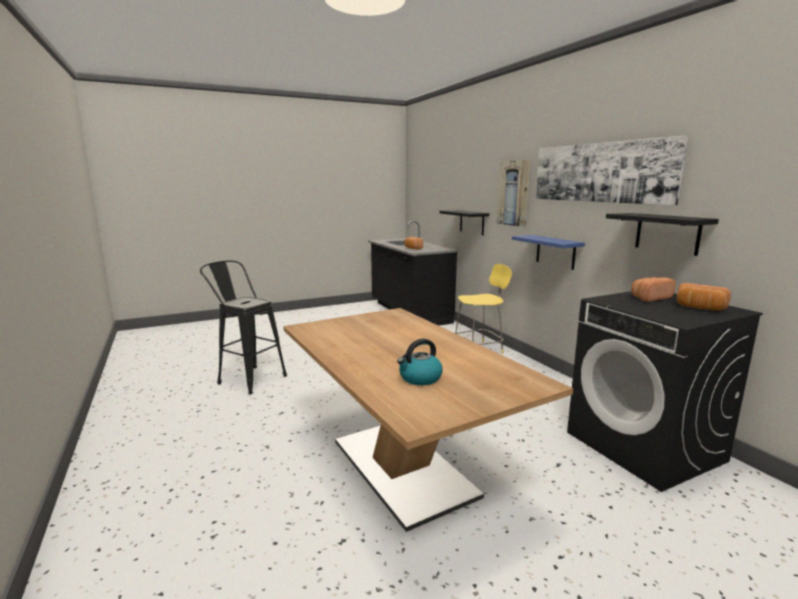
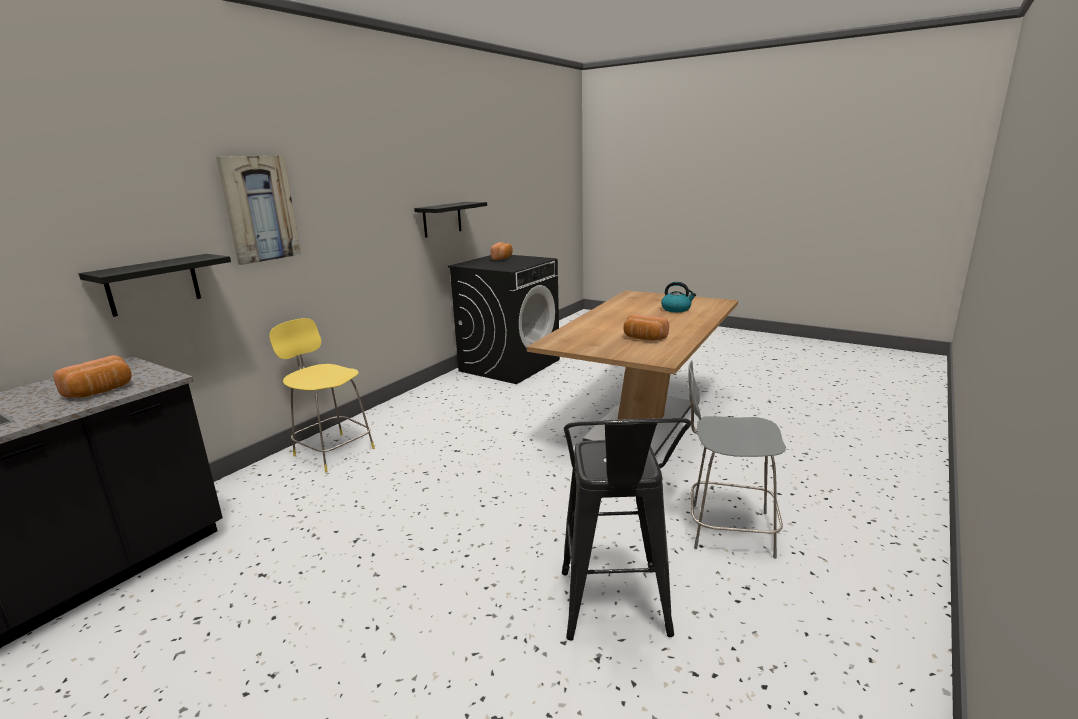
camera: 120 degrees left, 5 degrees up
blue shelf [512,235,585,270] -> none
picture [536,135,688,206] -> none
bread [631,277,676,301] -> bread moved to [624,314,669,341]
none -> grey stool [688,360,786,559]

